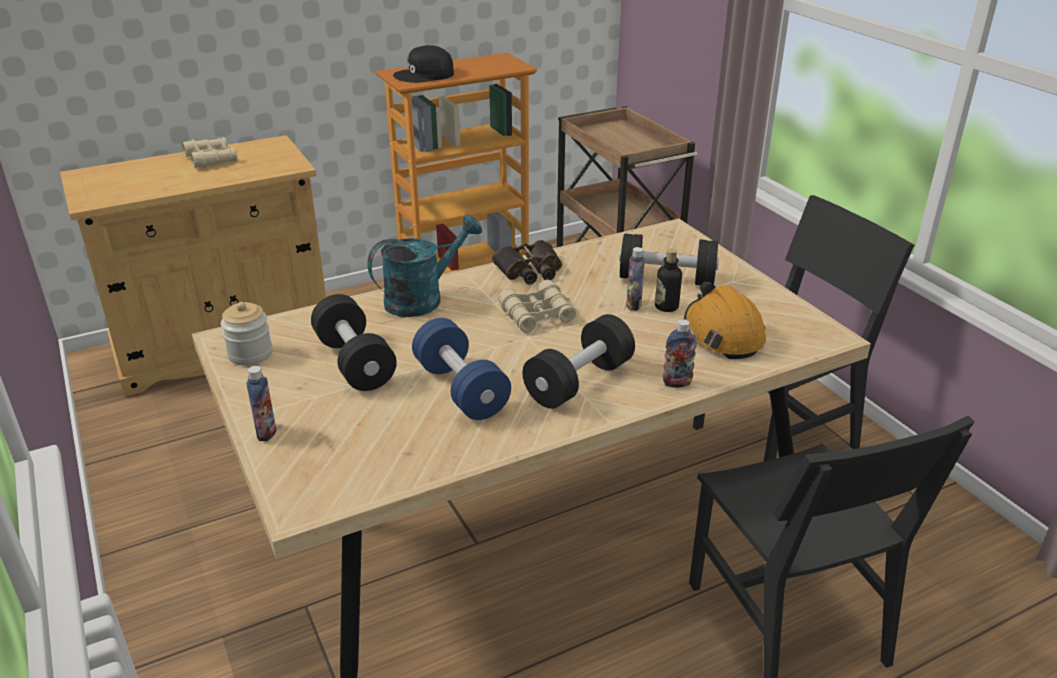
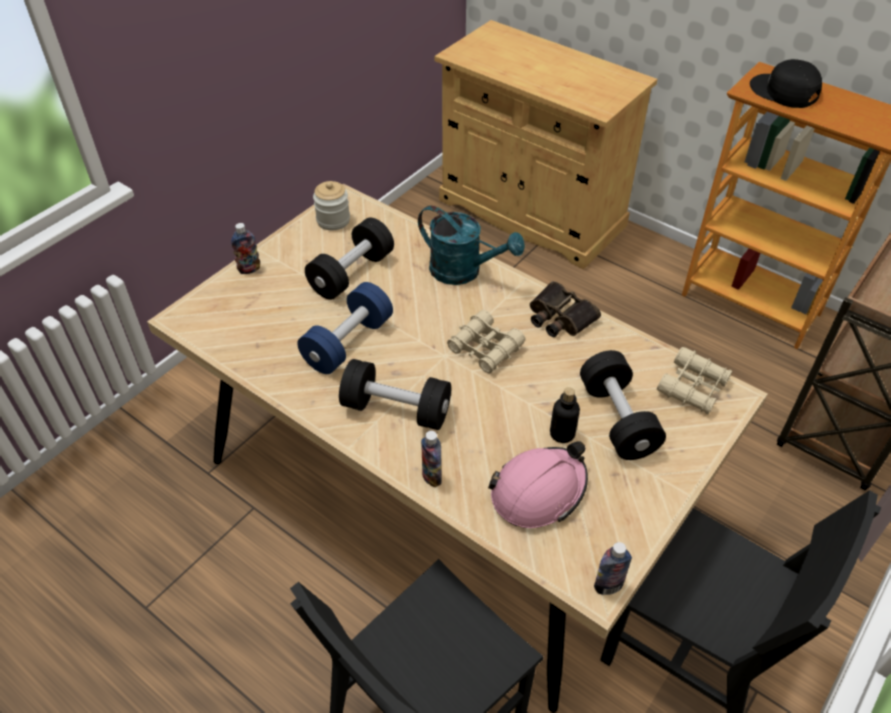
camera: 65 degrees right, 15 degrees up
beige binoculars [182,137,237,168] -> beige binoculars moved to [657,347,732,415]
bottle [626,247,645,311] -> bottle moved to [594,542,632,595]
orange hard hat [684,282,766,359] -> pink hard hat [488,441,588,528]

